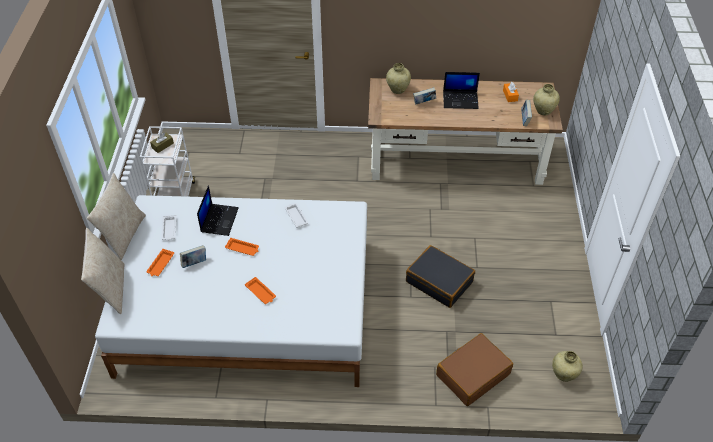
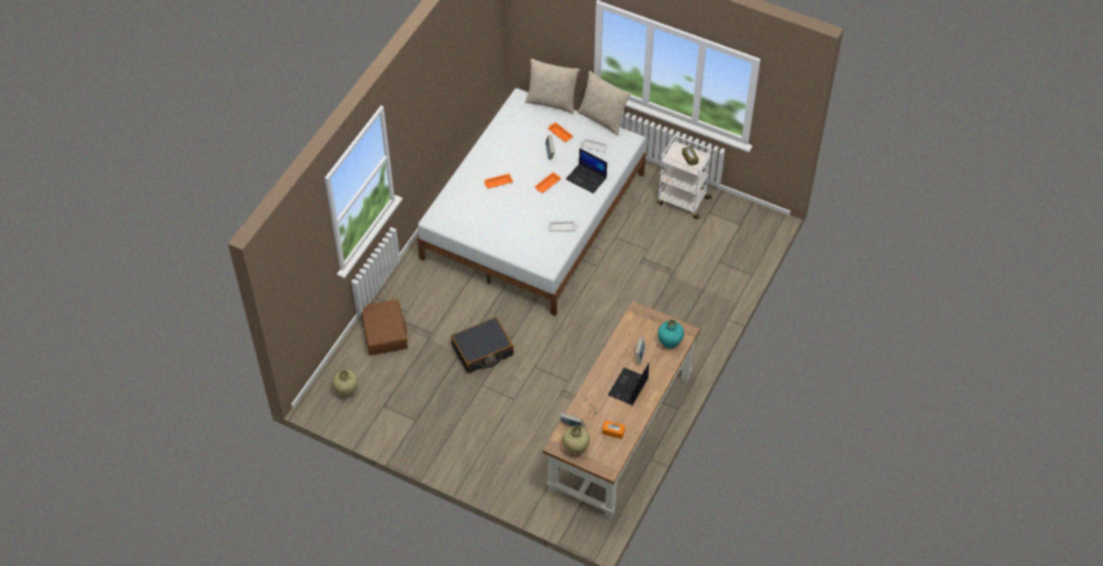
camera: 115 degrees right, 5 degrees up
beige vase [386,63,411,94] -> turquoise vase [658,320,684,349]

